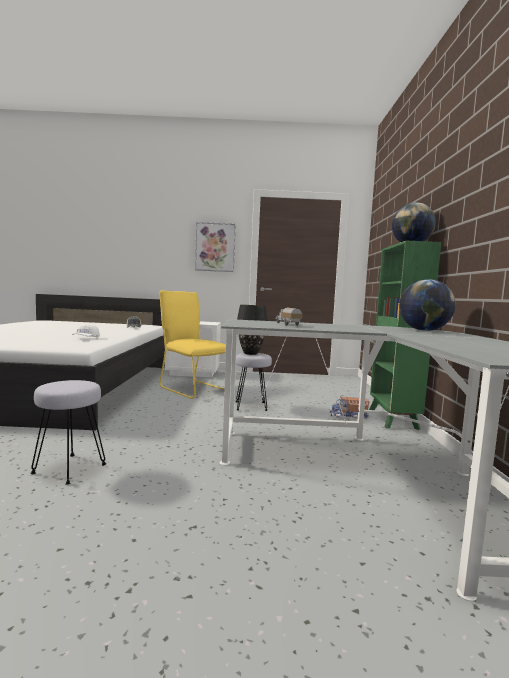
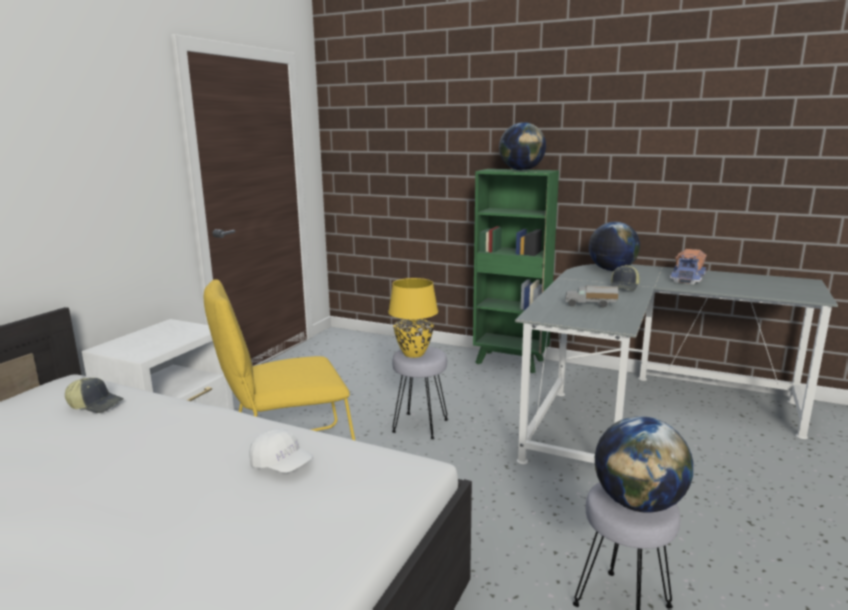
camera: 65 degrees left, 10 degrees up
picture [195,222,236,272] -> none
black table lamp [237,305,268,355] -> yellow table lamp [388,278,438,358]
toy truck [330,397,370,419] -> toy truck moved to [670,249,706,284]
none -> globe [595,416,693,513]
none -> cap [610,265,640,291]

